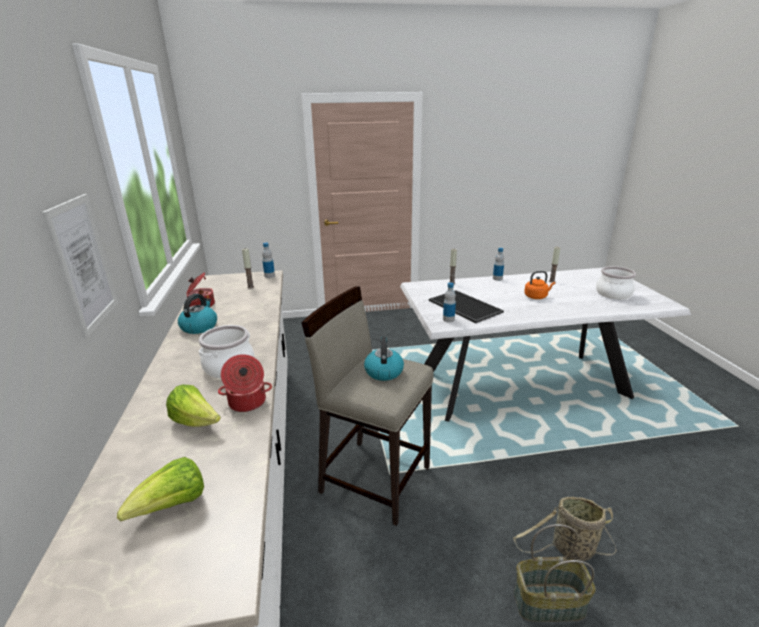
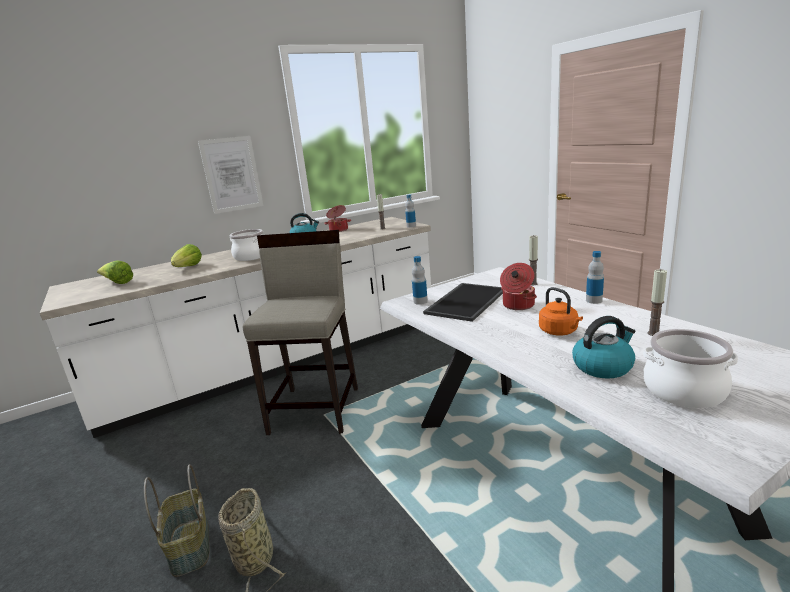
camera: 70 degrees right, 5 degrees down
cooking pot [218,354,272,412] -> cooking pot moved to [500,263,537,310]
kettle [364,337,404,381] -> kettle moved to [572,316,635,379]

